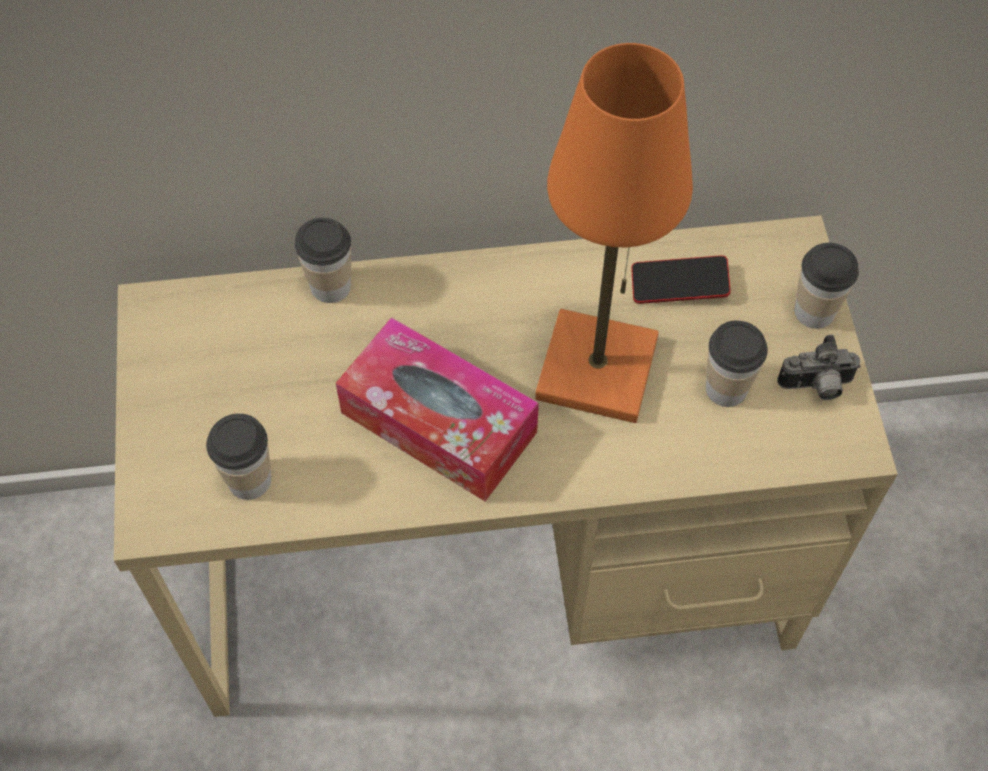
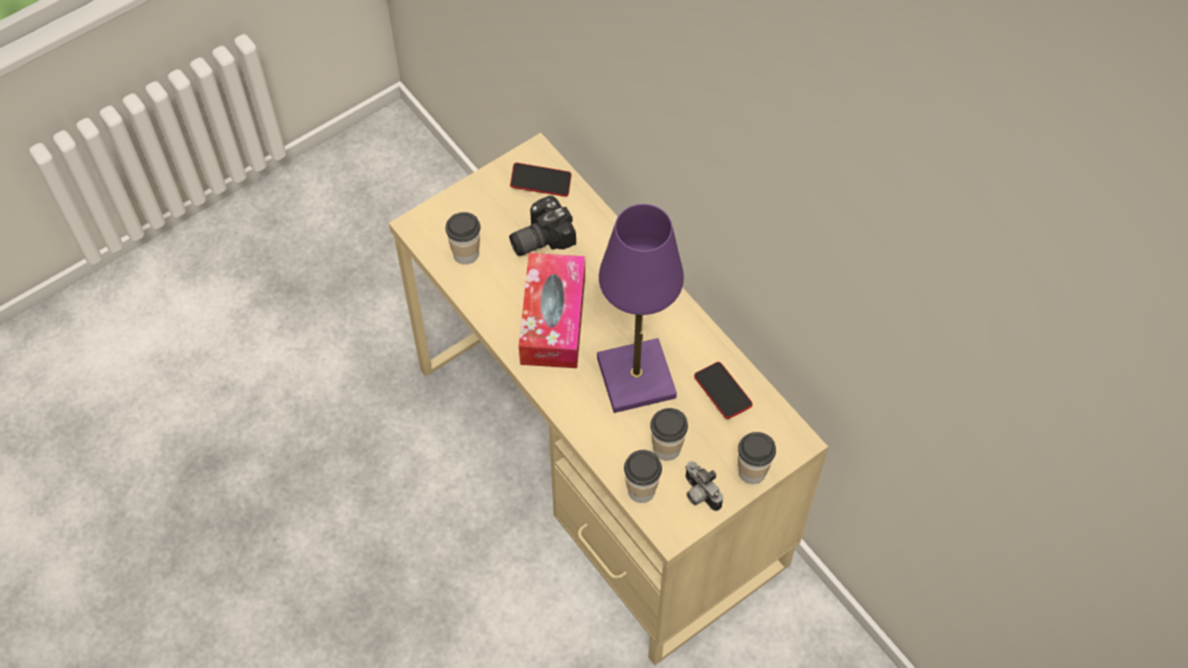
camera: 60 degrees right, 0 degrees up
cup [295,218,351,303] -> cup moved to [624,450,662,503]
orange table lamp [535,43,693,423] -> purple table lamp [597,204,684,413]
none -> camera [509,196,576,256]
none -> phone [510,163,572,197]

